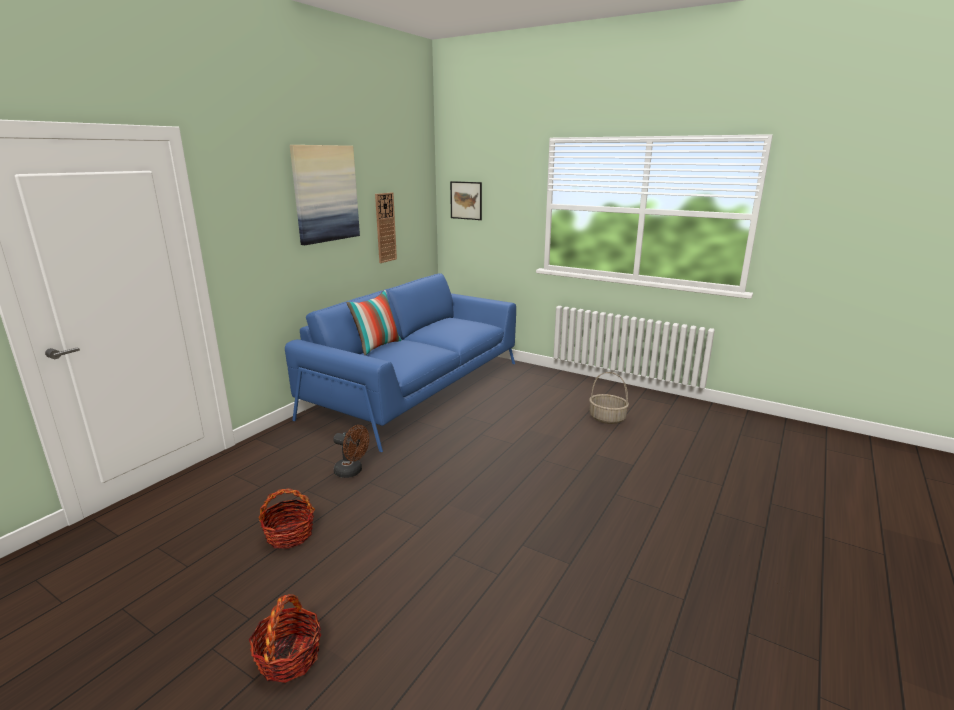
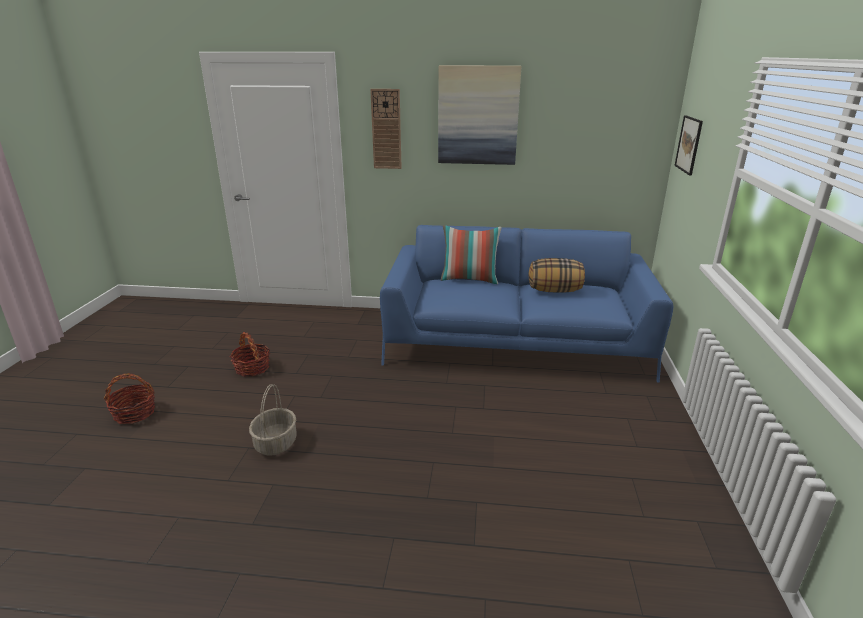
camera: 65 degrees right, 5 degrees up
brown fan [333,425,369,478] -> none
wall clock [375,192,397,263] -> wall clock moved to [370,89,402,169]
basket [589,372,629,424] -> basket moved to [249,384,297,456]
none -> pillow [529,258,585,293]

